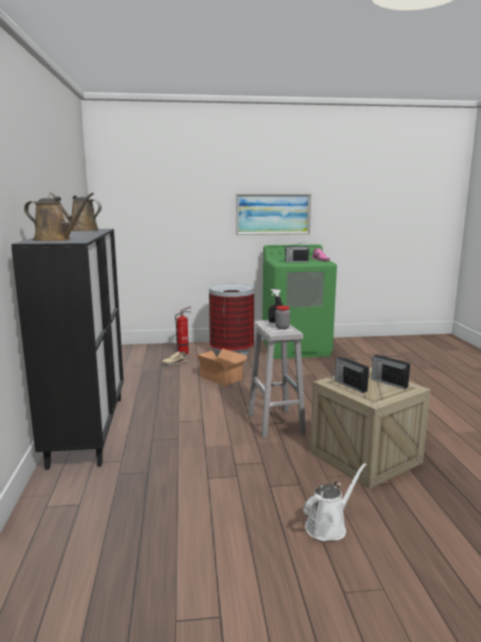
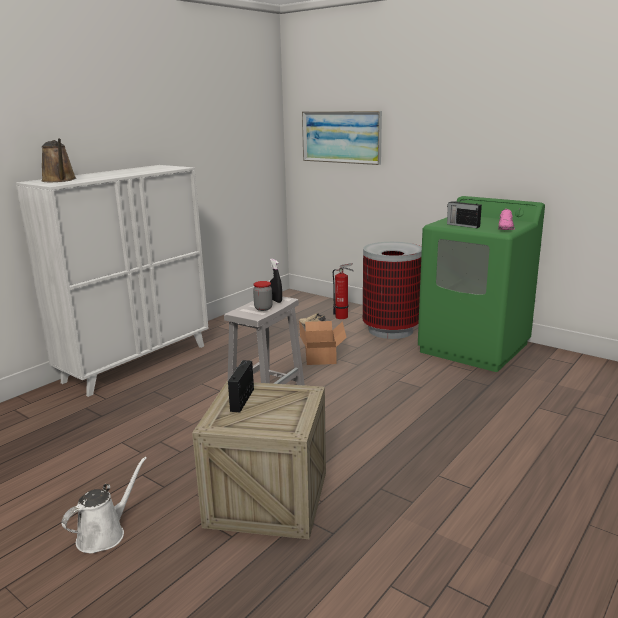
camera: 45 degrees right, 5 degrees up
black cabinet [11,229,124,470] -> white cabinet [16,165,209,397]
brown watering can [50,193,102,231] -> none
picture [236,194,311,235] -> picture moved to [302,111,382,165]
white watering can [304,463,367,541] -> white watering can turned 60 degrees counterclockwise [62,457,147,553]
radio [371,355,410,389] -> none

